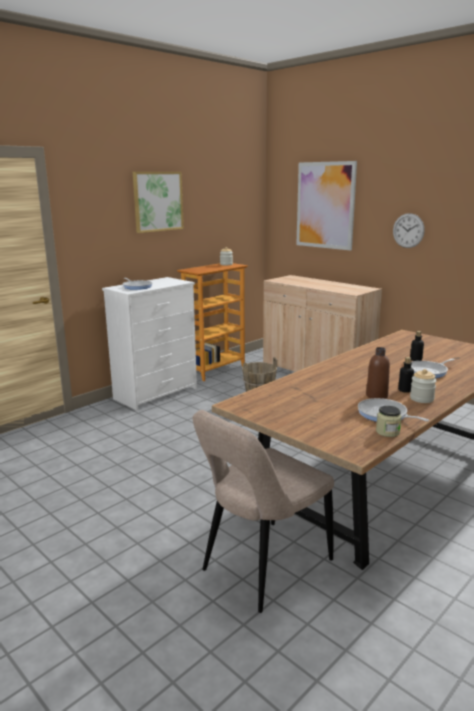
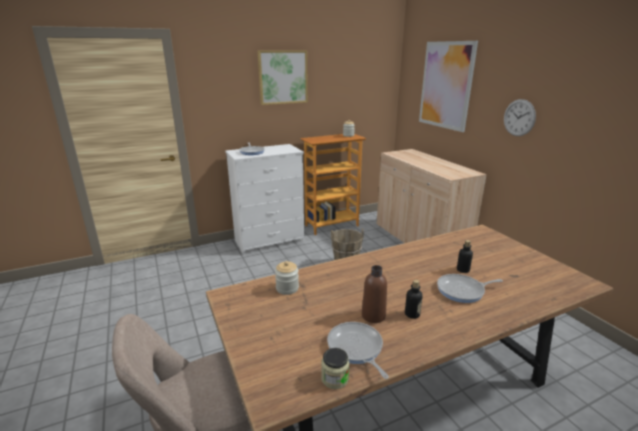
camera: 20 degrees right, 5 degrees up
jar [410,369,437,403] -> jar moved to [275,261,299,295]

